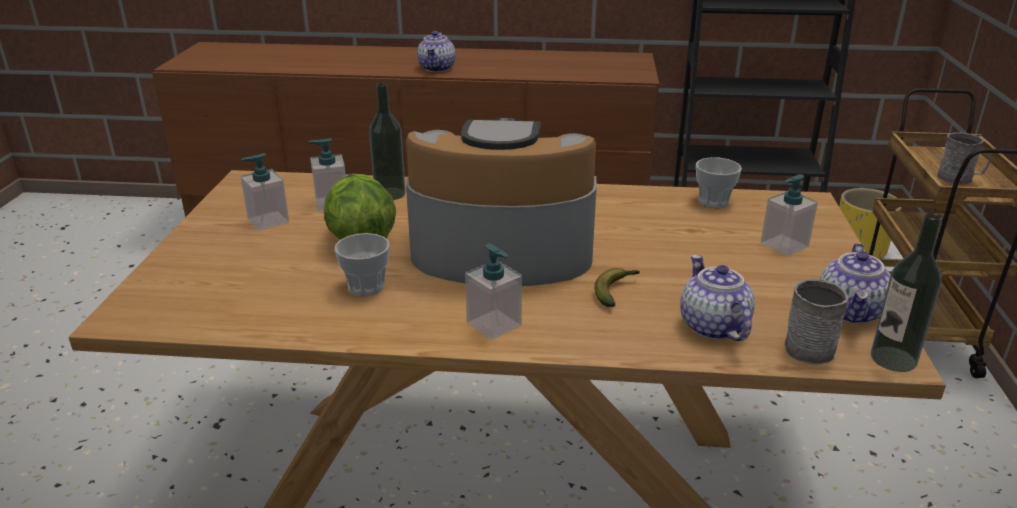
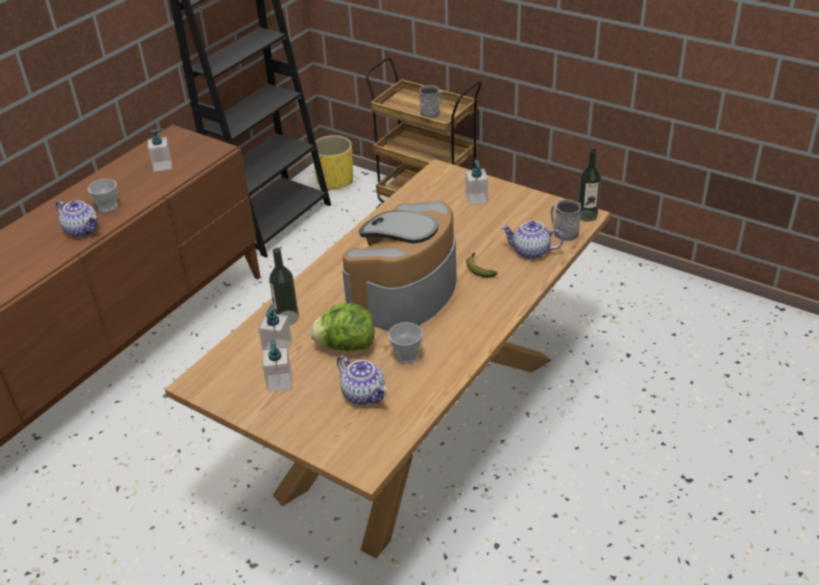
camera: 60 degrees left, 10 degrees up
soap dispenser [465,244,522,340] -> soap dispenser moved to [148,129,172,172]
cup [696,157,742,208] -> cup moved to [88,179,118,213]
teapot [820,243,891,324] -> teapot moved to [337,355,387,405]

